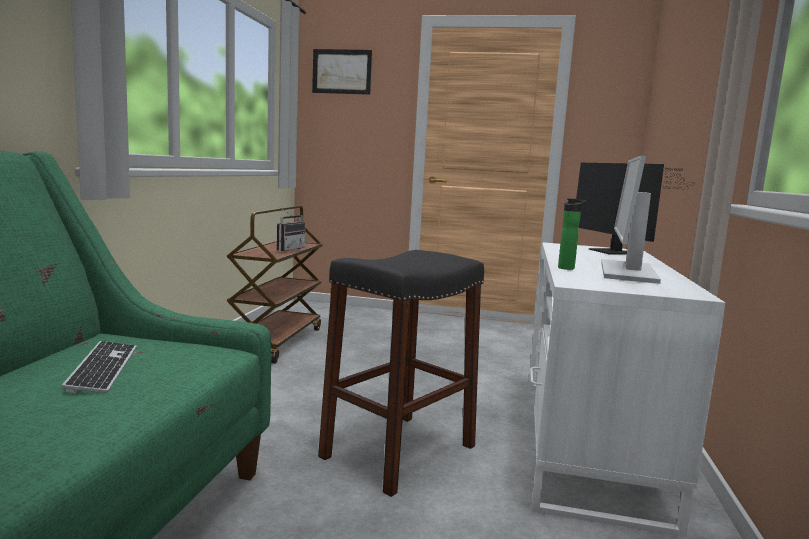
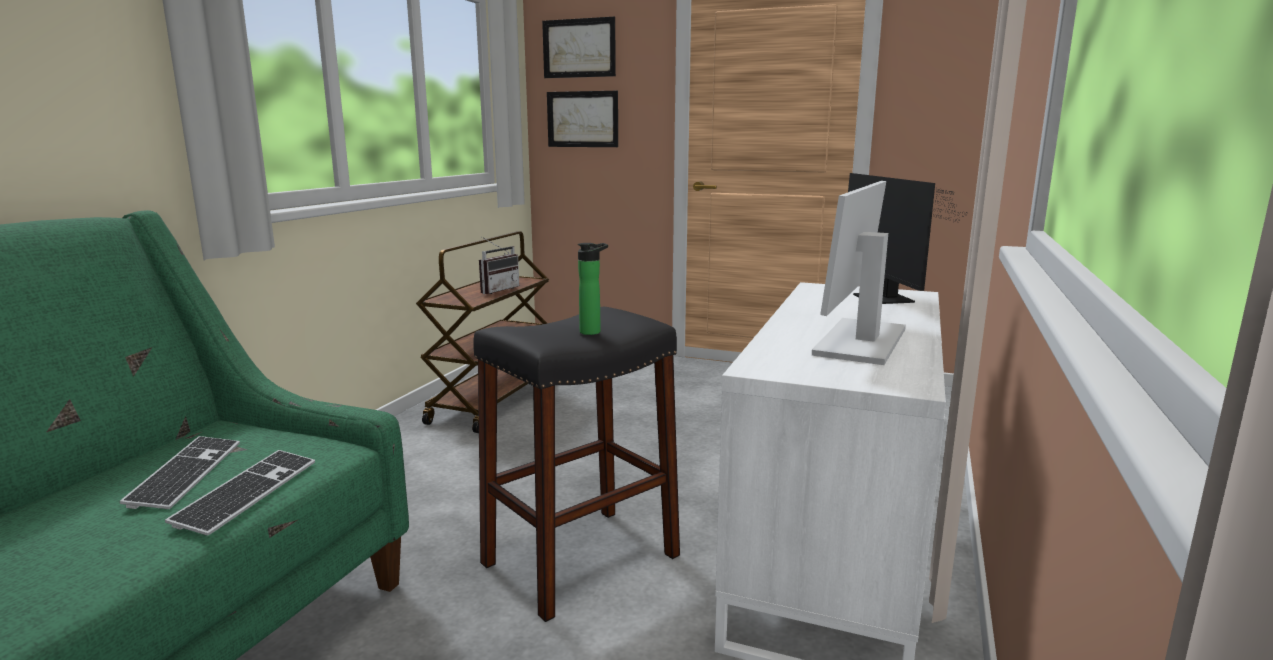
camera: 10 degrees right, 5 degrees up
bottle [558,198,587,270] -> bottle moved to [578,243,608,335]
none -> keyboard [165,450,315,536]
none -> picture [547,91,618,147]

